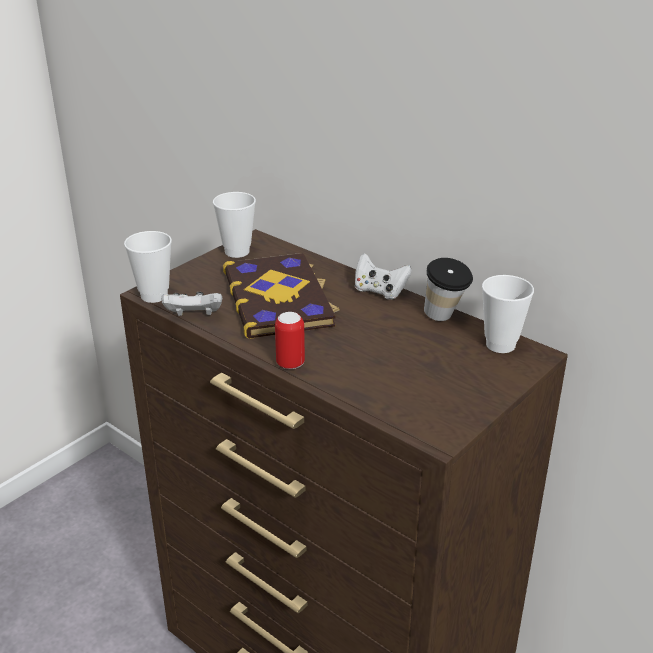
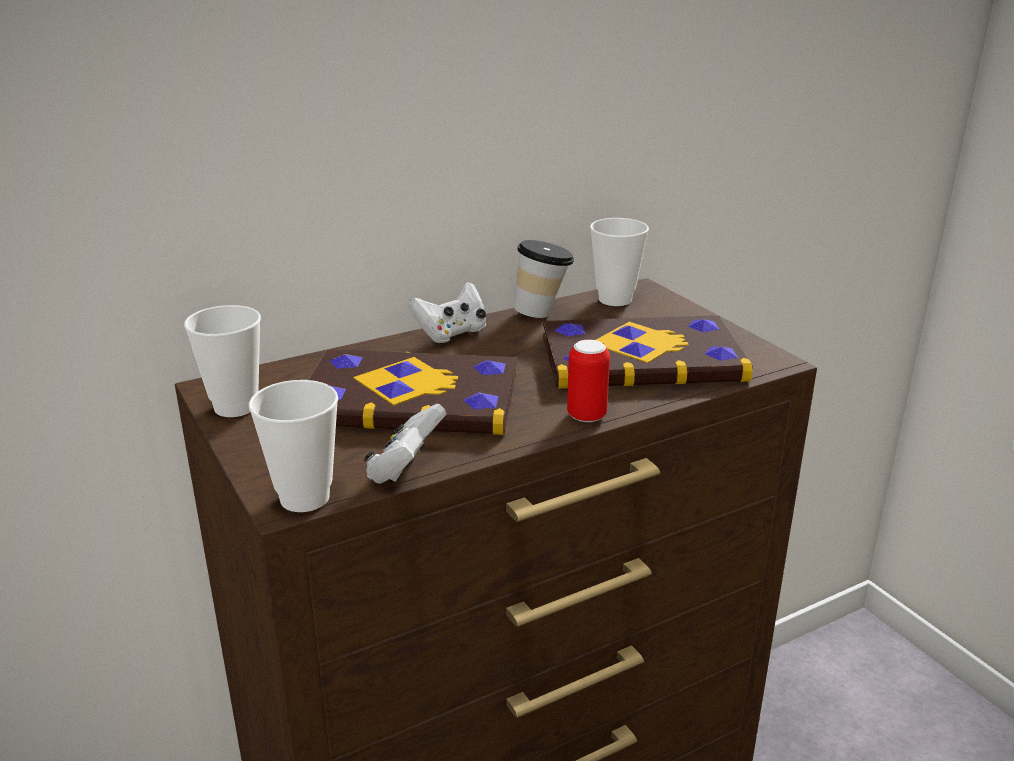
camera: 70 degrees left, 5 degrees down
none -> book [543,315,753,388]

